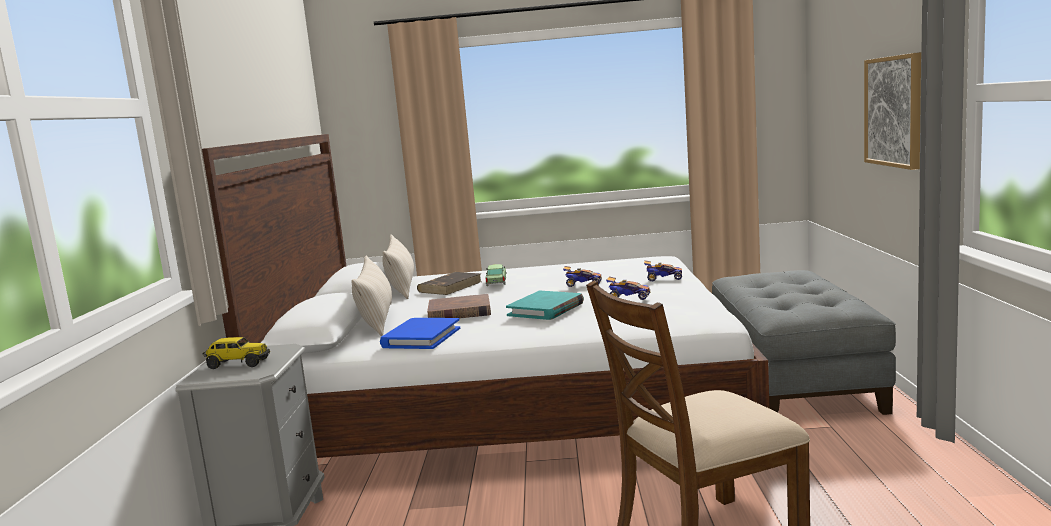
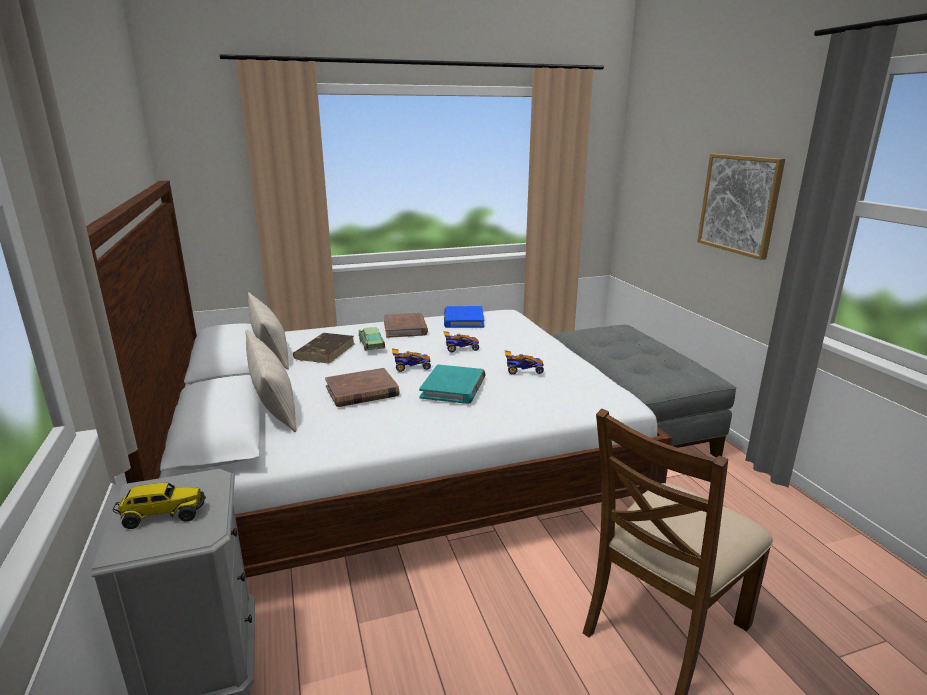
camera: 20 degrees left, 10 degrees up
blue book [380,318,461,349] -> blue book moved to [444,306,484,328]
toy car [644,260,682,282] -> toy car moved to [392,348,431,372]
none -> brown book [384,313,428,338]

